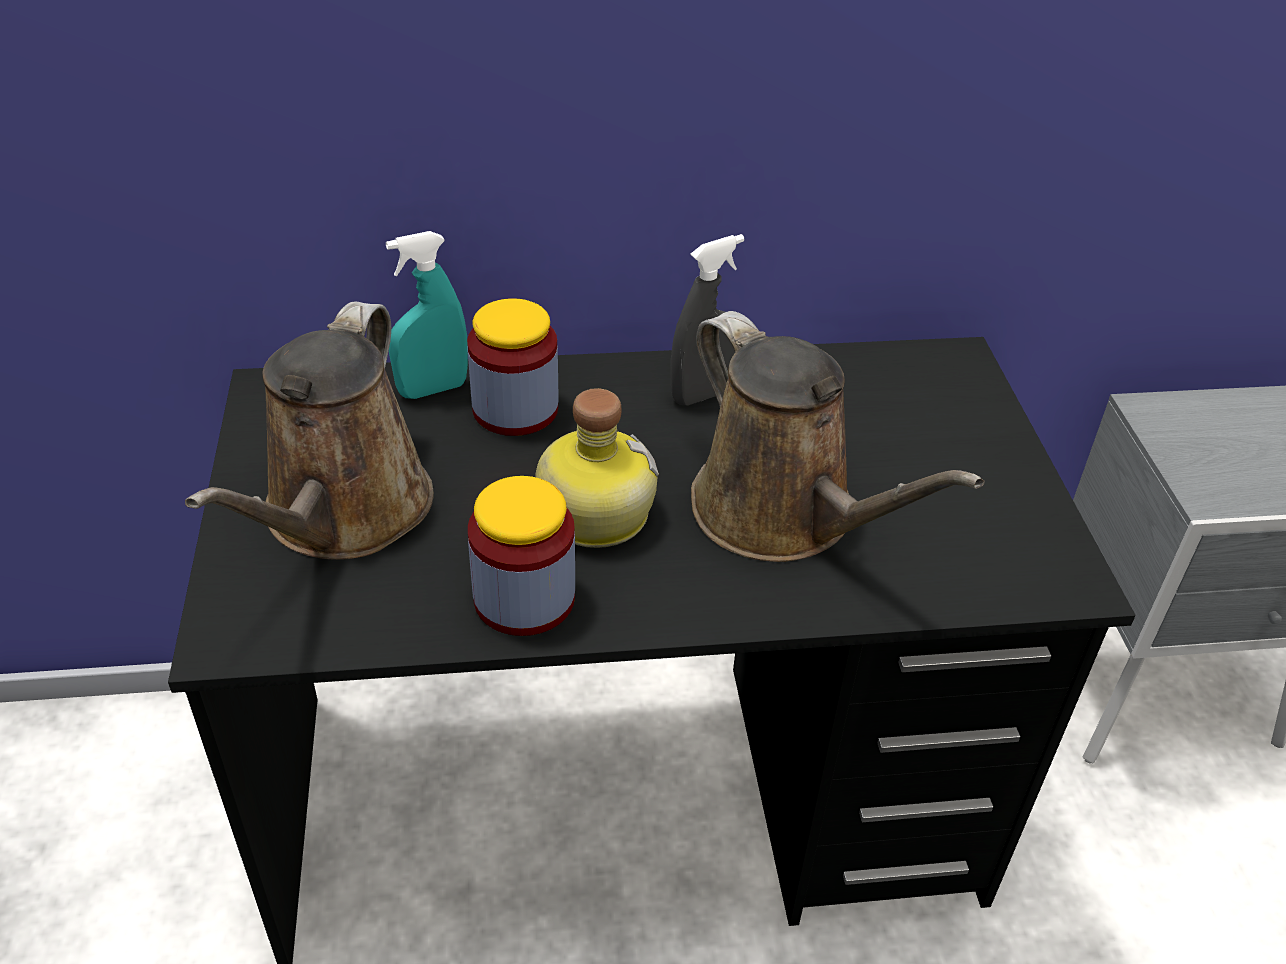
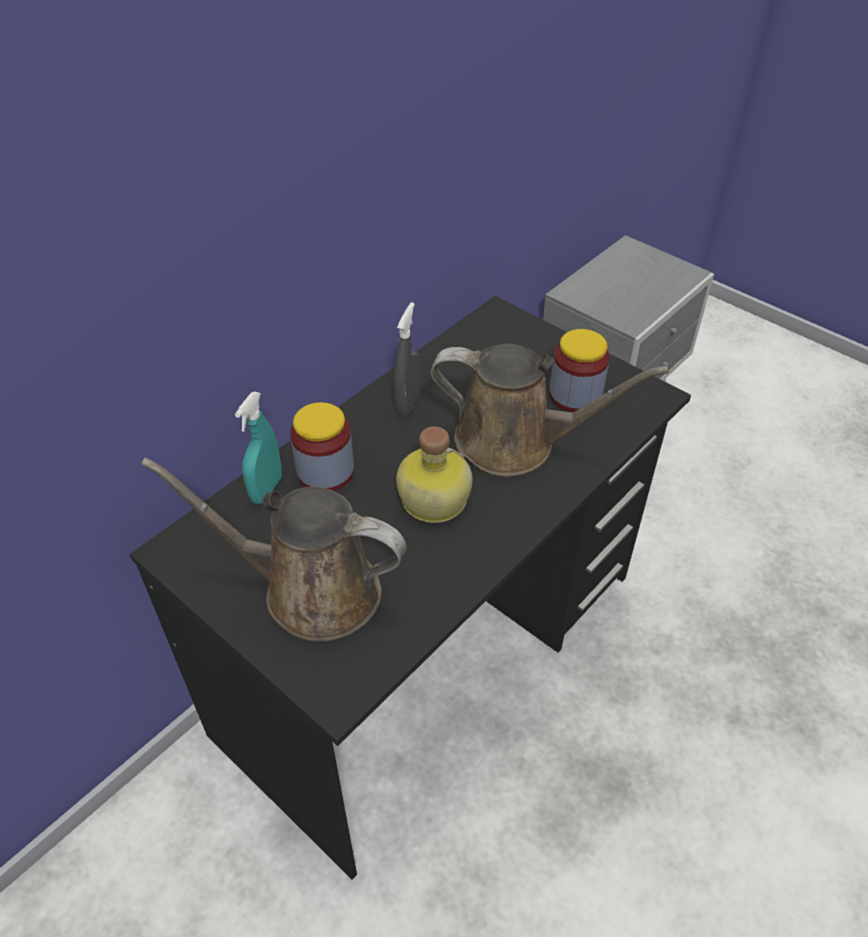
camera: 40 degrees left, 5 degrees up
brown watering can [185,301,434,560] -> brown watering can turned 135 degrees clockwise [141,457,407,642]
jar [468,476,575,636] -> jar moved to [549,329,610,412]

